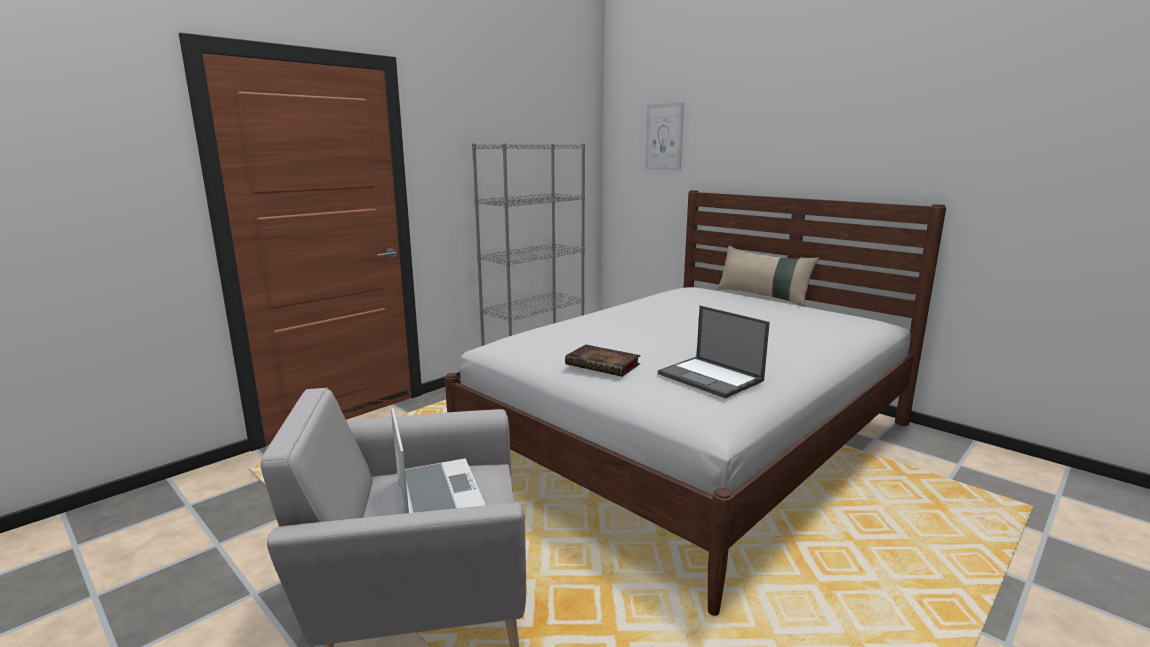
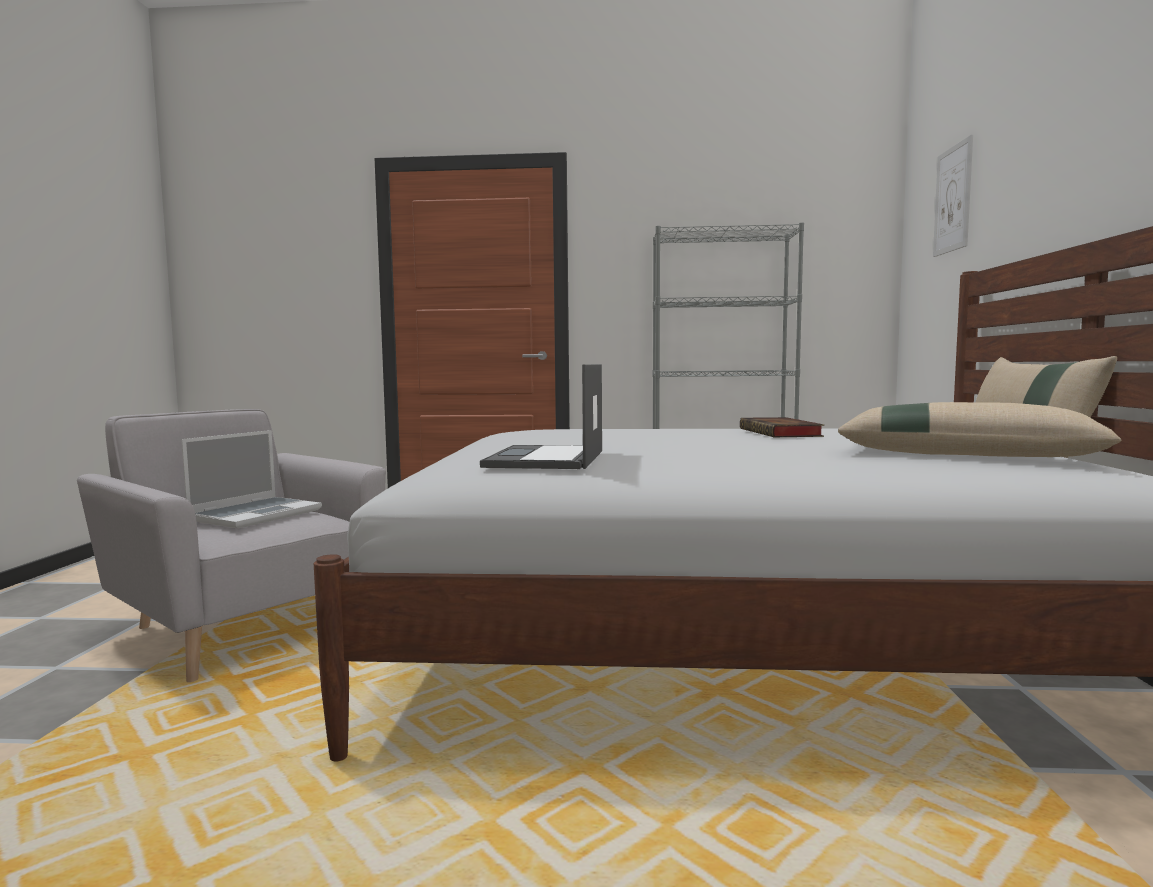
camera: 50 degrees right, 10 degrees down
book [565,345,641,377] -> book moved to [740,417,824,437]
none -> beige pillow [838,402,1121,457]

